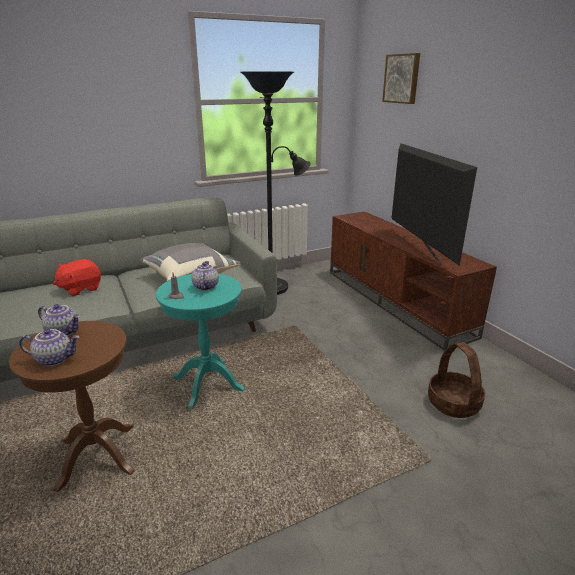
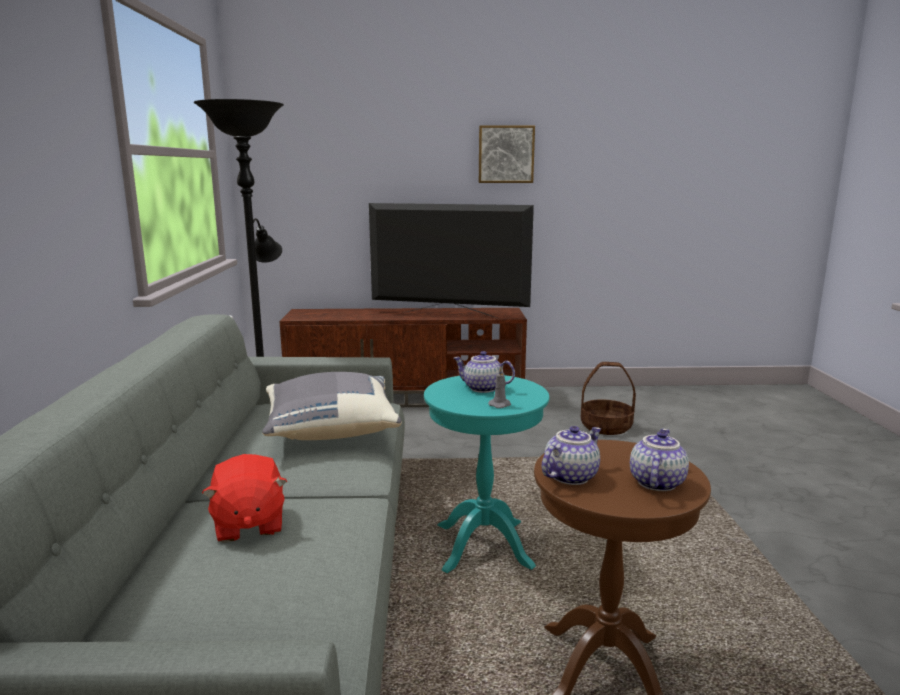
camera: 65 degrees left, 10 degrees down
picture [382,53,420,104] -> picture moved to [479,125,535,183]

